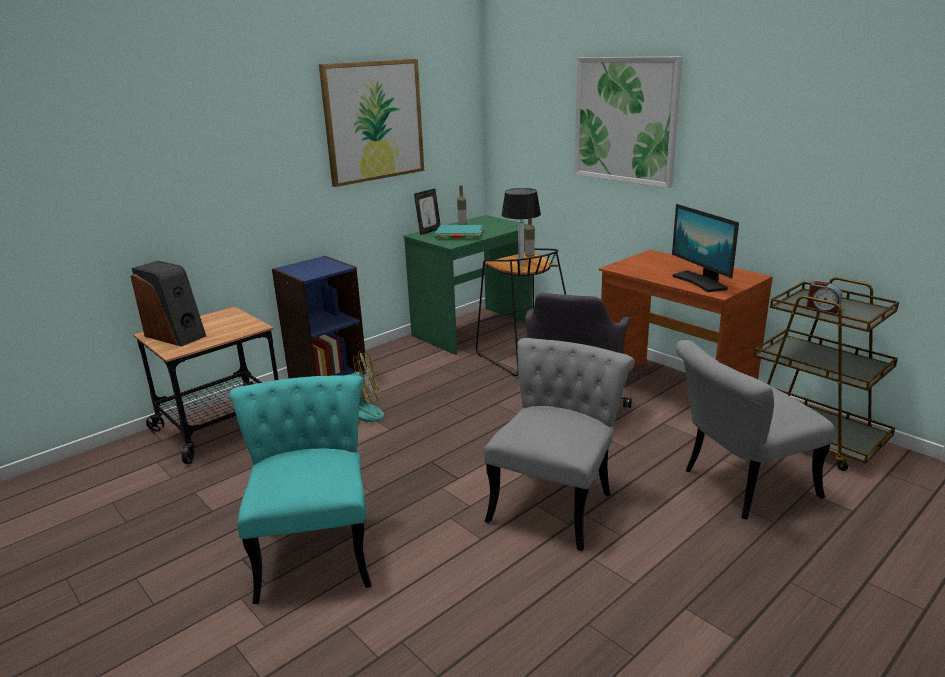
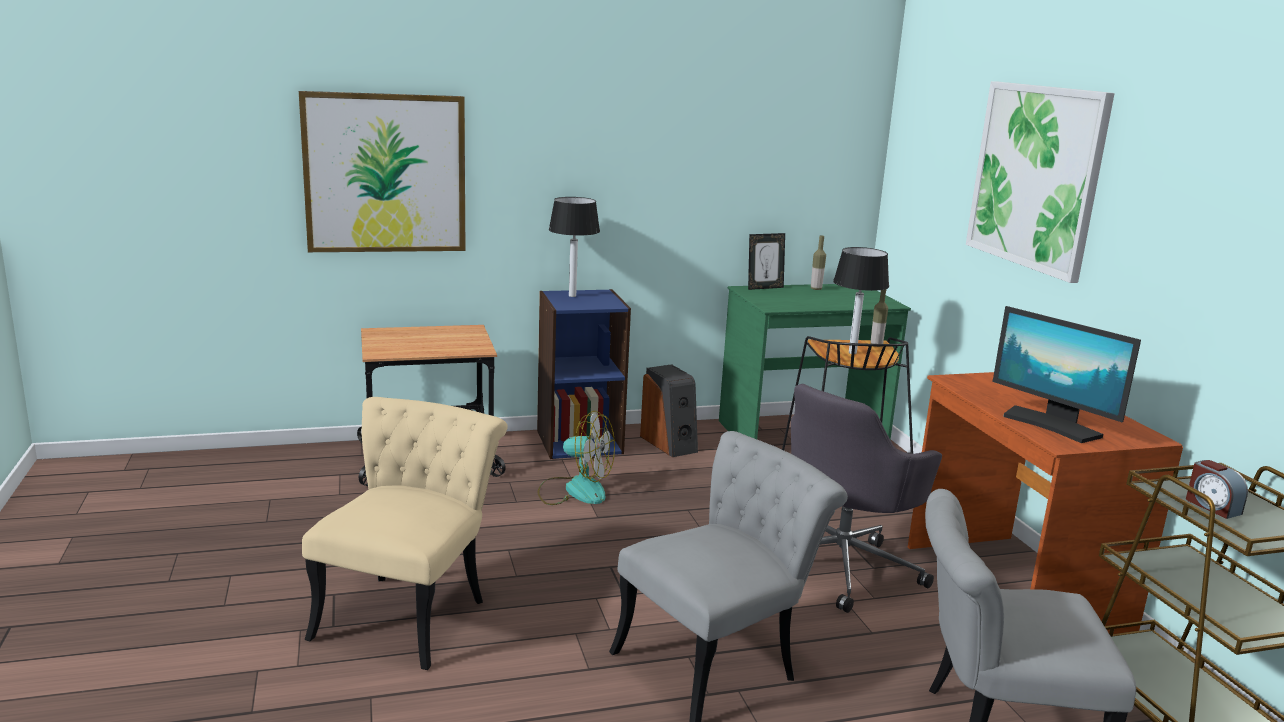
camera: 25 degrees right, 5 degrees down
speaker [131,261,206,347] -> speaker moved to [640,364,698,457]
turquoise chair [230,375,372,604] -> beige chair [302,397,508,670]
picture [319,59,424,187] -> picture moved to [299,91,465,252]
turquoise book [435,225,483,238] -> none
monitor [672,204,739,292] -> monitor turned 45 degrees counterclockwise [993,306,1141,443]
none -> table lamp [549,197,600,297]

